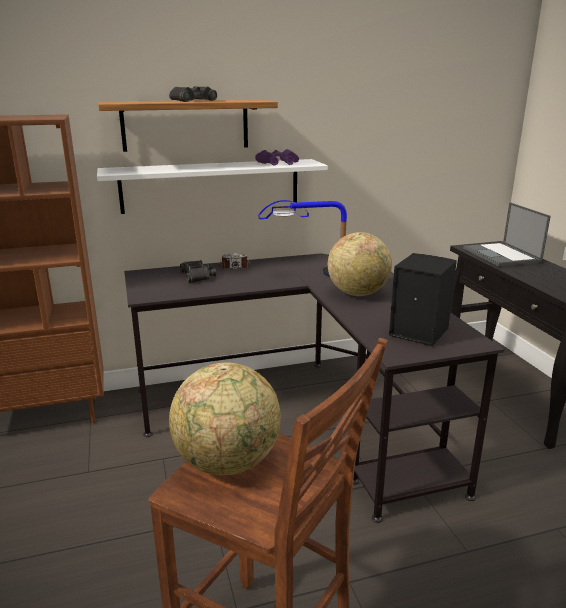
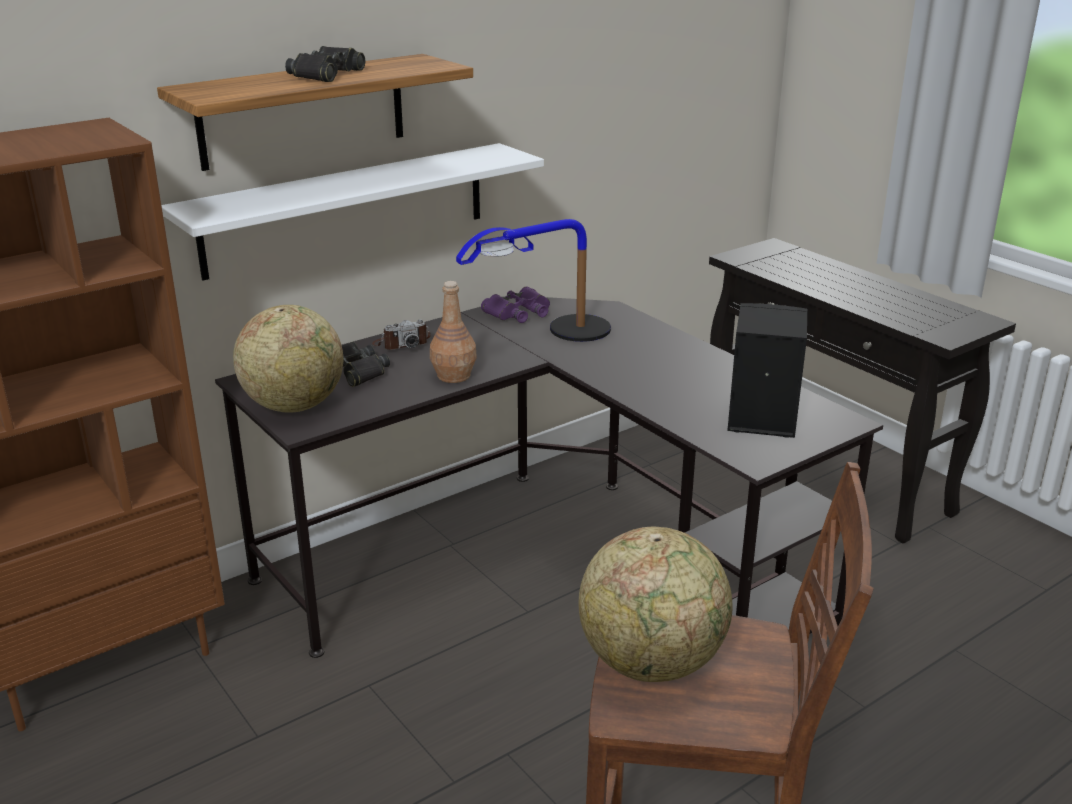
camera: 20 degrees left, 5 degrees up
purple binoculars [255,149,299,166] -> purple binoculars moved to [481,286,550,323]
globe [328,232,392,296] -> globe moved to [233,305,343,413]
laptop [463,202,551,267] -> none
none -> brown bottle [430,281,477,383]

